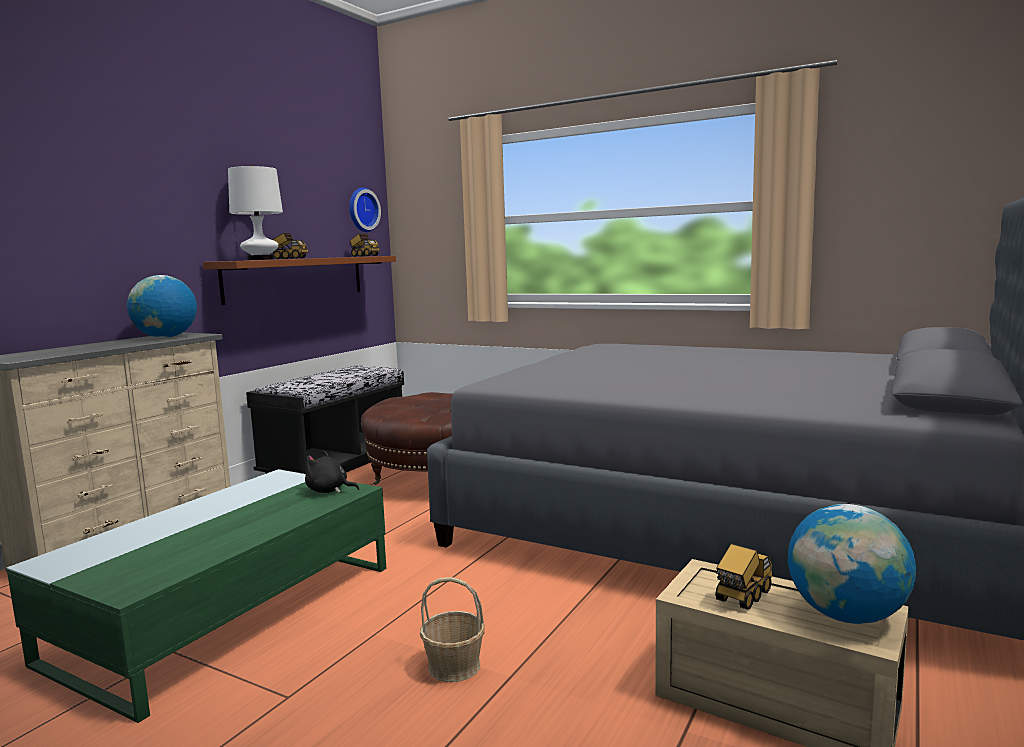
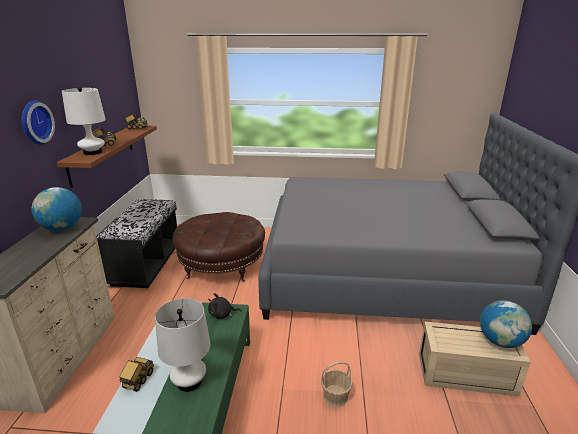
camera: 25 degrees left, 15 degrees up
wall clock [349,187,381,232] -> wall clock moved to [21,100,55,145]
toy truck [715,543,772,609] -> toy truck moved to [119,357,154,392]
none -> white table lamp [155,298,211,392]

